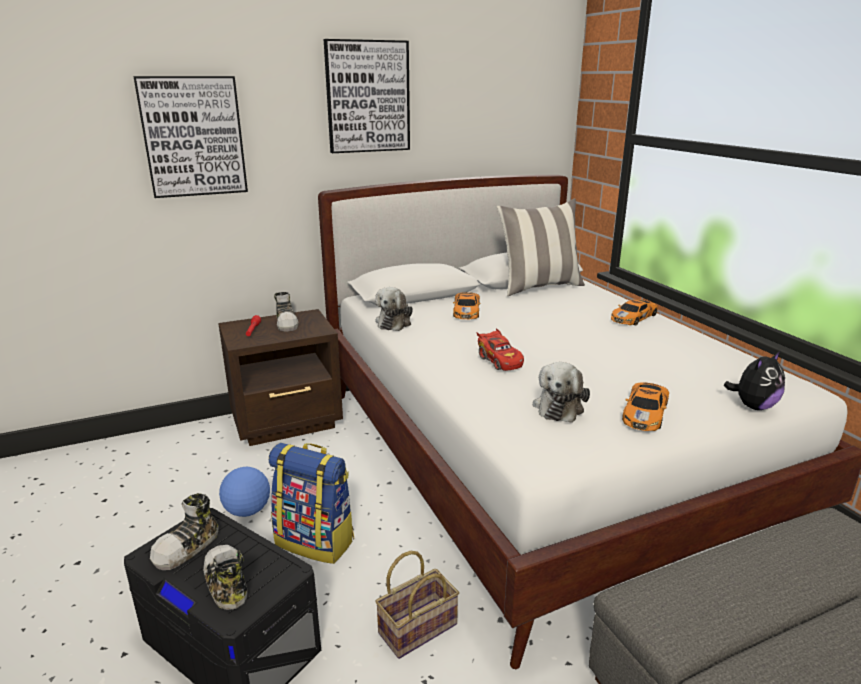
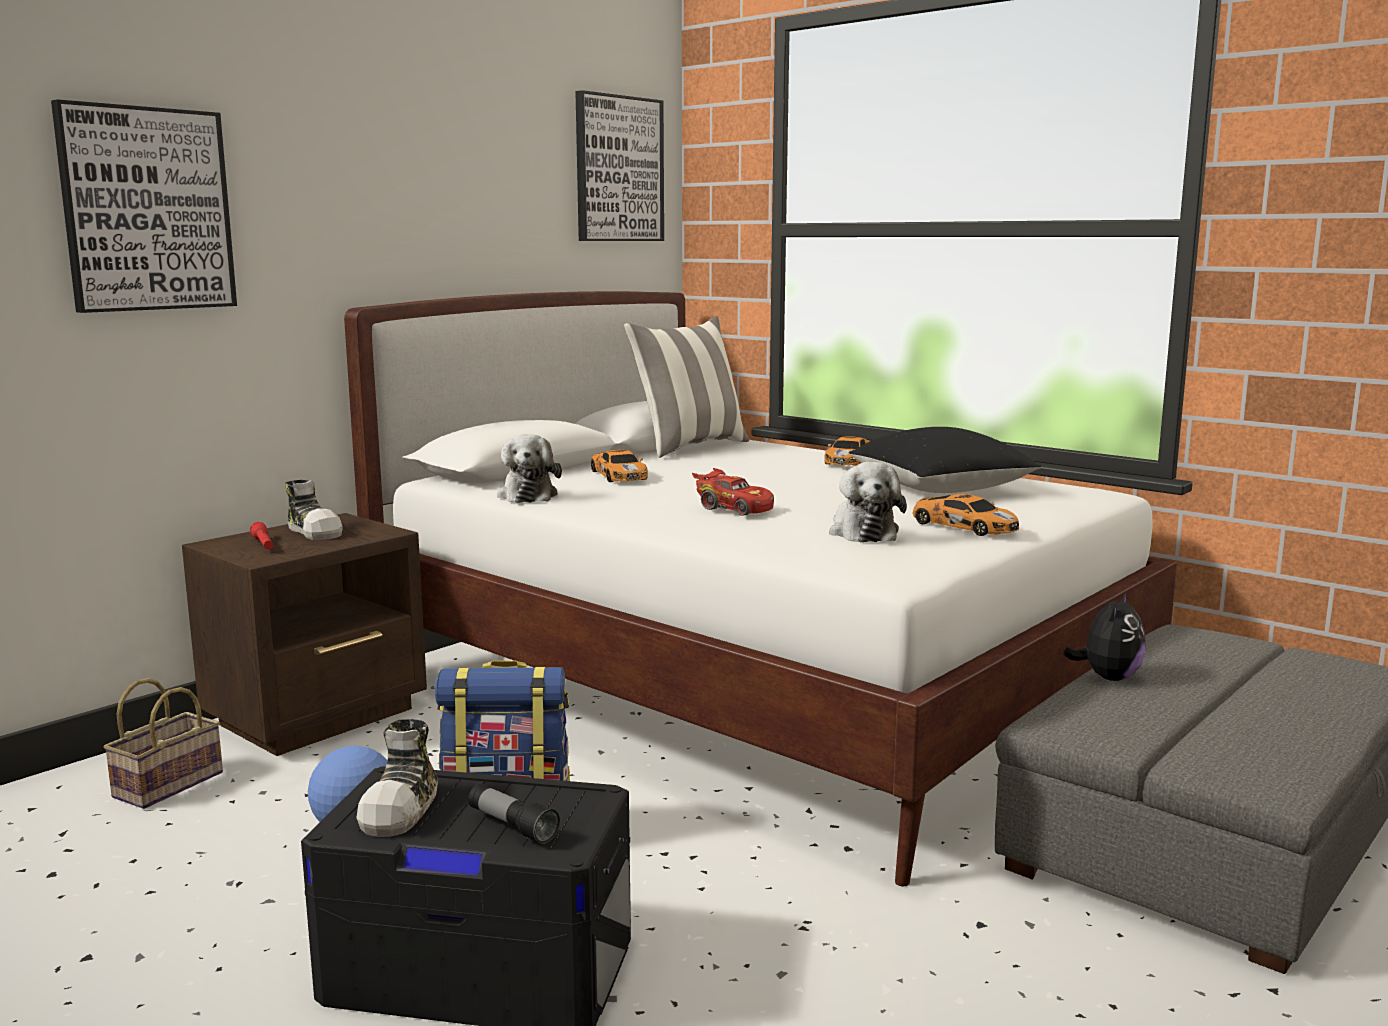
camera: 25 degrees left, 10 degrees down
shoe [203,545,247,610] -> flashlight [468,784,560,844]
picture [324,39,410,153] -> picture moved to [575,90,664,241]
basket [375,551,459,659] -> basket moved to [104,678,223,809]
toy car [622,382,669,431] -> toy car turned 45 degrees counterclockwise [912,494,1019,536]
plush toy [724,351,785,410] -> plush toy moved to [1064,591,1146,681]
none -> black pillow [849,427,1042,493]

